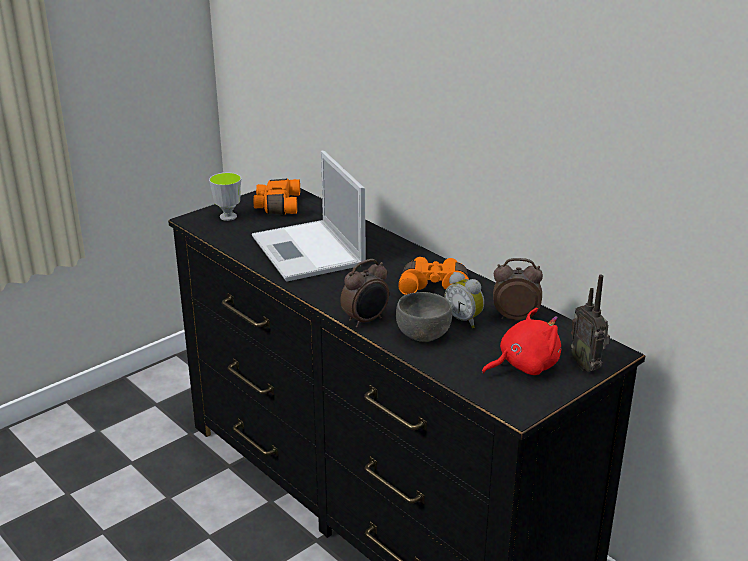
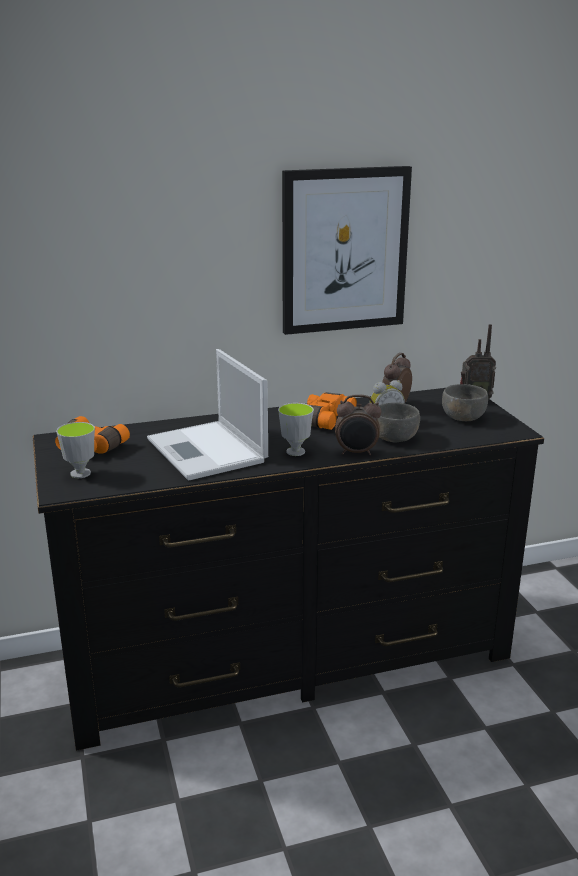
camera: 65 degrees left, 5 degrees down
laptop [252,151,365,281] -> laptop turned 60 degrees clockwise [147,349,268,481]
alarm clock [340,259,389,328] -> alarm clock turned 105 degrees clockwise [335,394,381,455]
red plush toy [482,308,561,375] -> grey bowl [442,384,488,421]
none -> cup [278,403,314,456]
none -> picture [282,166,412,335]

